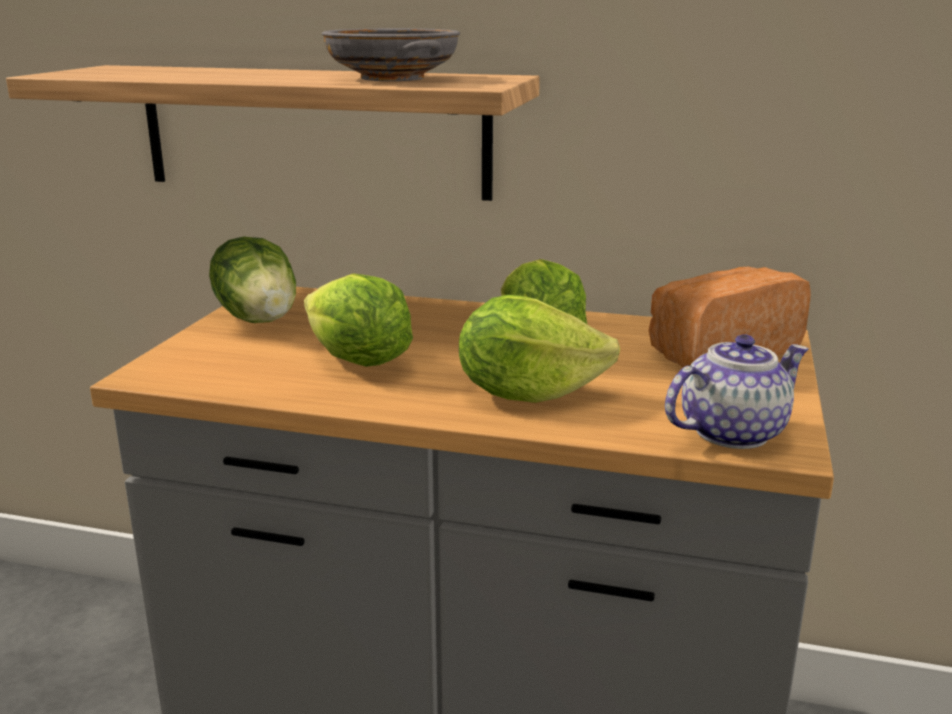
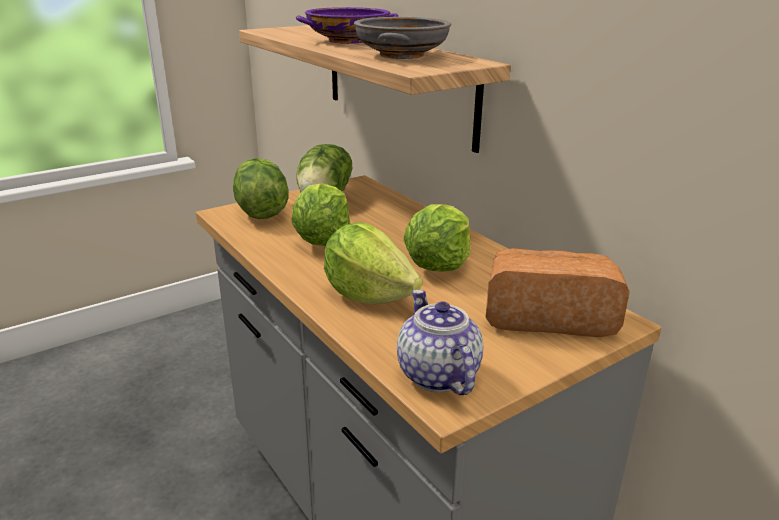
camera: 40 degrees right, 5 degrees up
teapot [665,334,809,449] -> teapot turned 120 degrees counterclockwise [397,289,483,395]
none -> lettuce [233,158,289,219]
none -> purple bowl [296,7,398,44]

